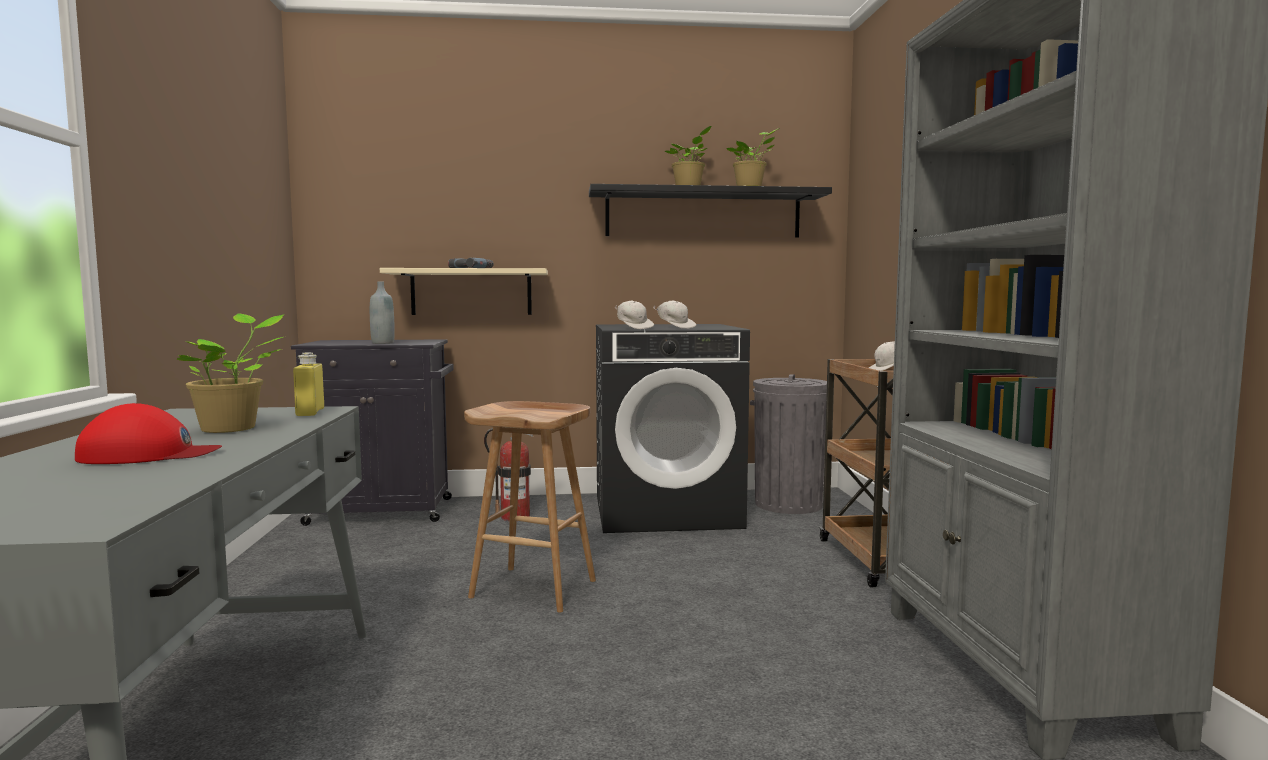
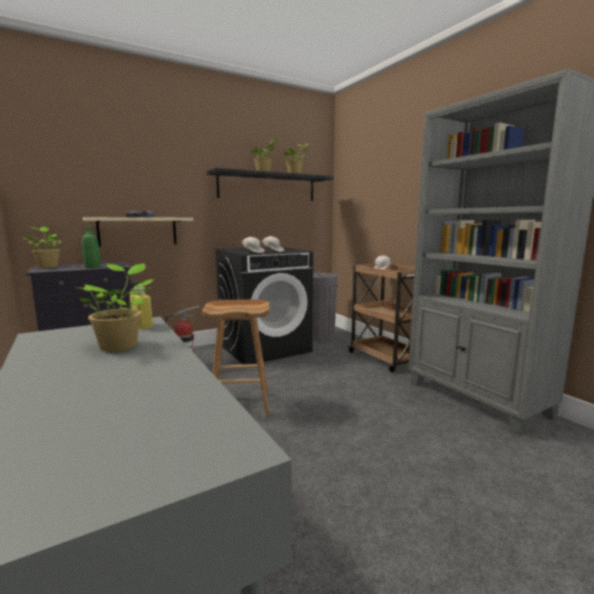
camera: 25 degrees left, 5 degrees up
red cap [75,403,222,464] -> none
grey bottle [370,281,395,344] -> green bottle [82,227,101,268]
none -> potted plant [24,227,62,268]

